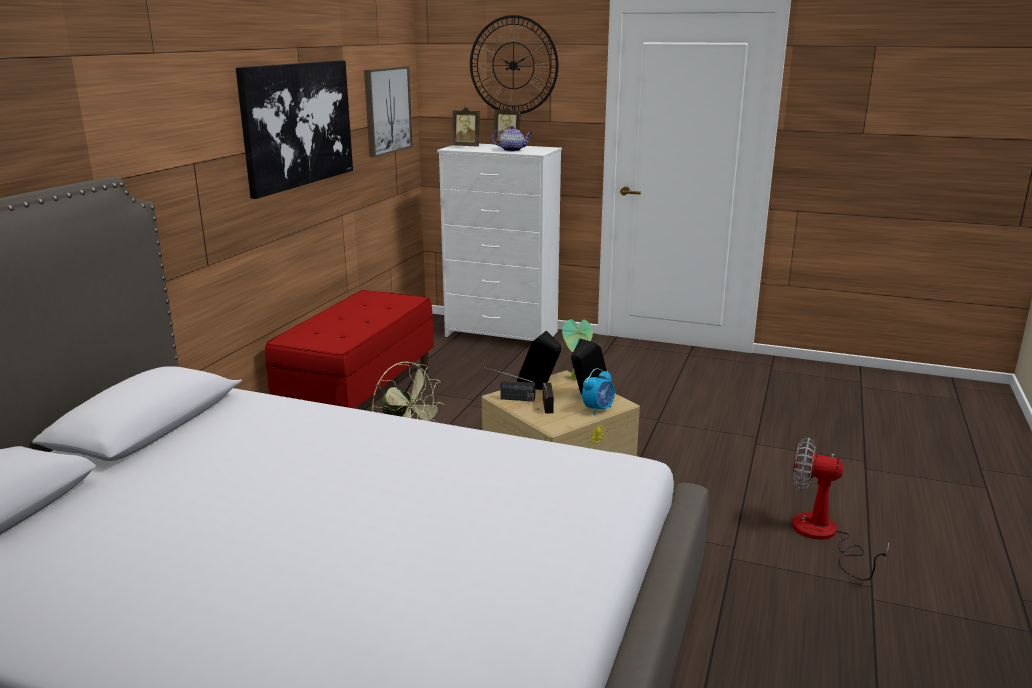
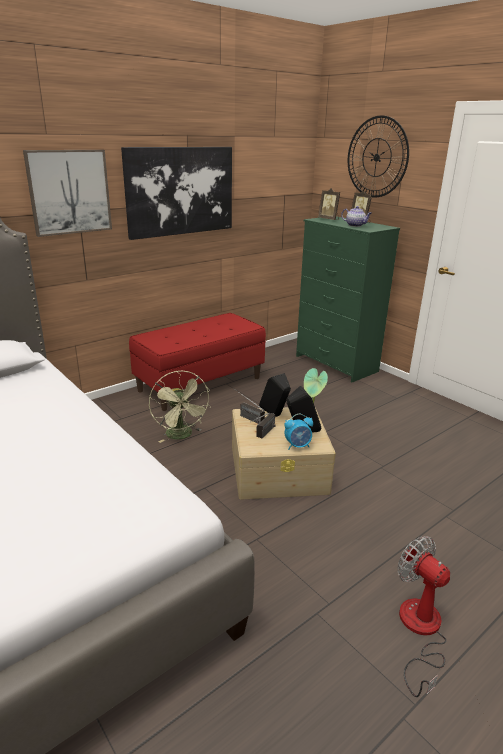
camera: 30 degrees right, 5 degrees up
picture [364,66,413,158] -> picture moved to [23,150,112,237]
white dresser [437,144,562,341] -> green dresser [296,216,400,382]

